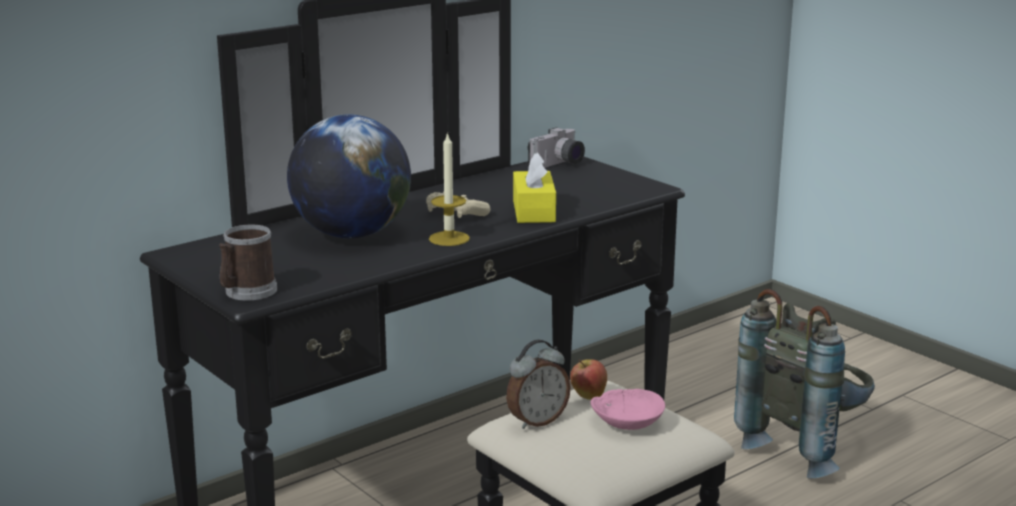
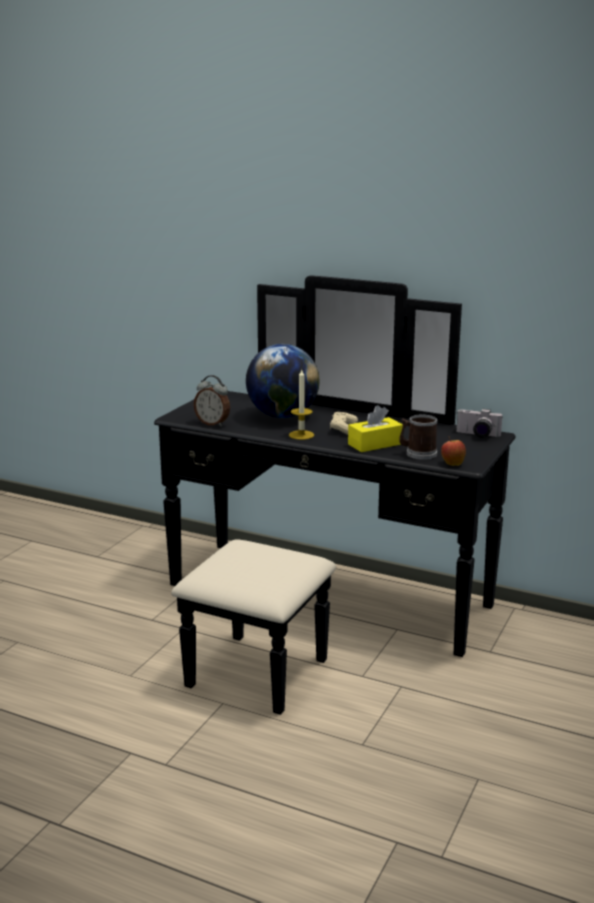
camera: 65 degrees right, 0 degrees up
mug [219,225,277,301] -> mug moved to [399,414,438,460]
alarm clock [506,340,571,429] -> alarm clock moved to [194,375,230,426]
apple [570,359,607,400] -> apple moved to [441,436,466,466]
pink bowl [590,389,665,430] -> none
grey backpack [734,289,875,479] -> none

